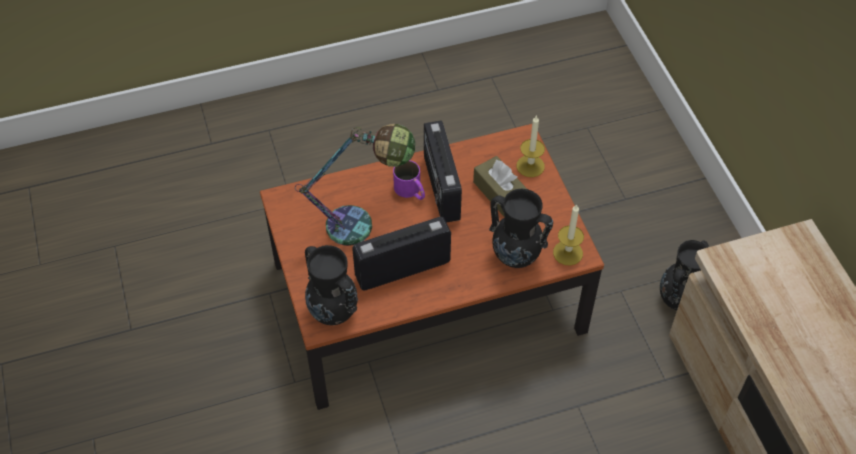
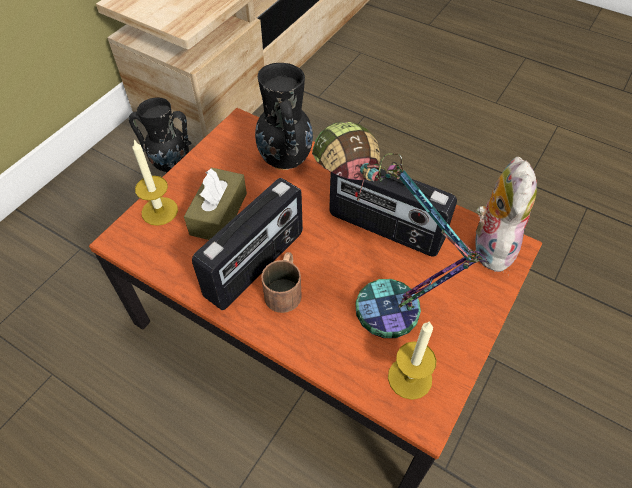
camera: 130 degrees left, 0 degrees up
black vase [305,245,358,325] -> plush toy [475,156,537,272]
purple mug [393,160,425,200] -> brown mug [261,252,302,313]
candle [553,204,584,266] -> candle moved to [388,321,437,400]

